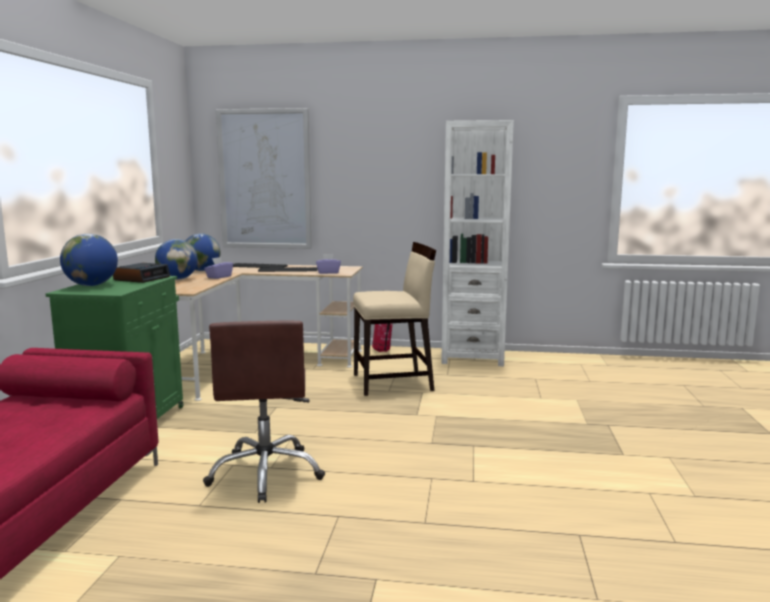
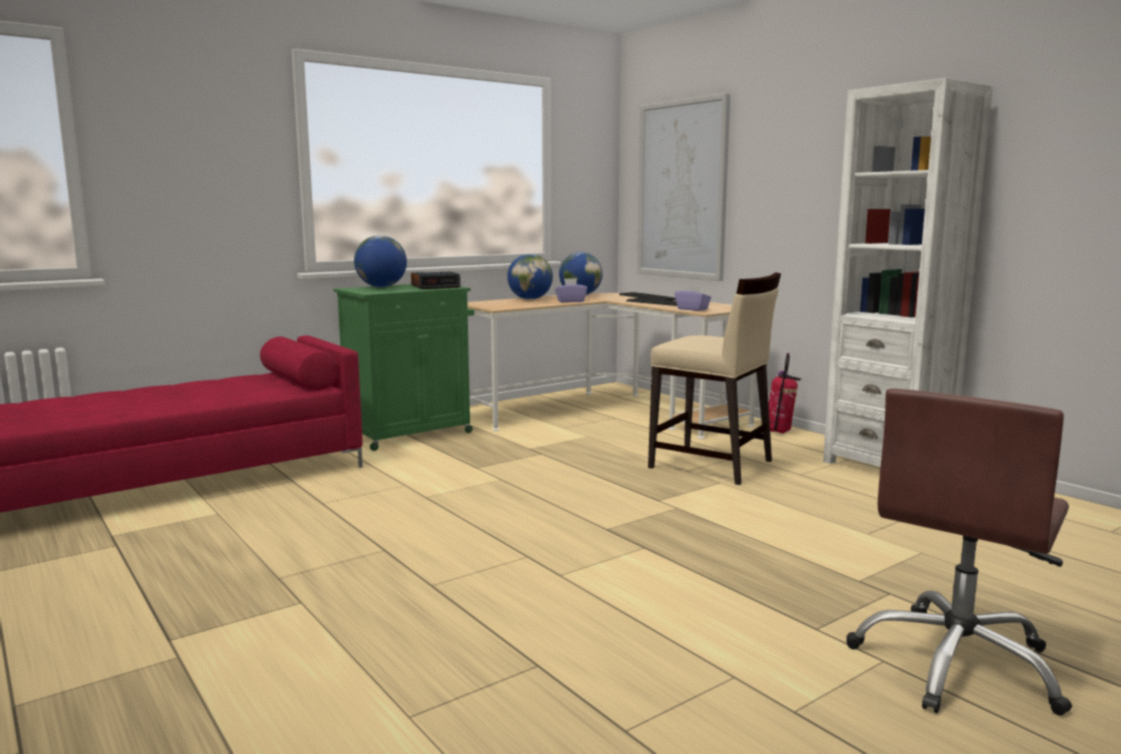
camera: 45 degrees right, 0 degrees up
brown office chair [203,321,325,503] -> brown office chair moved to [846,389,1072,716]

